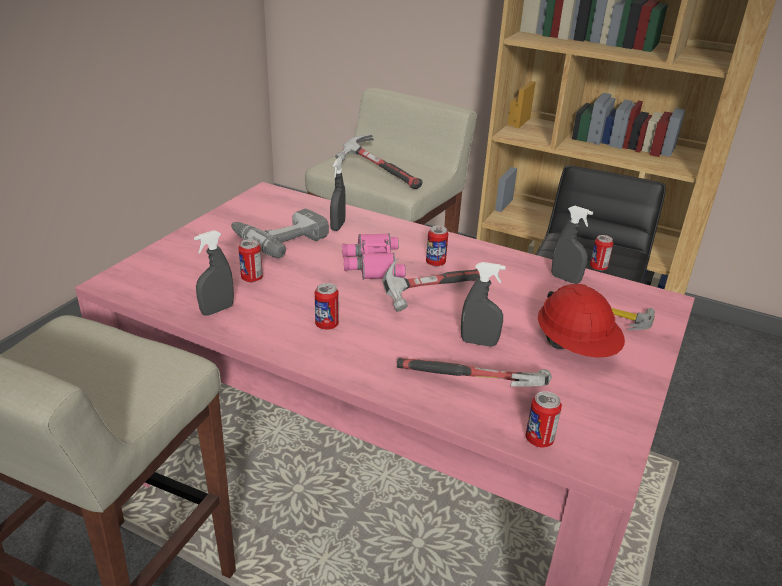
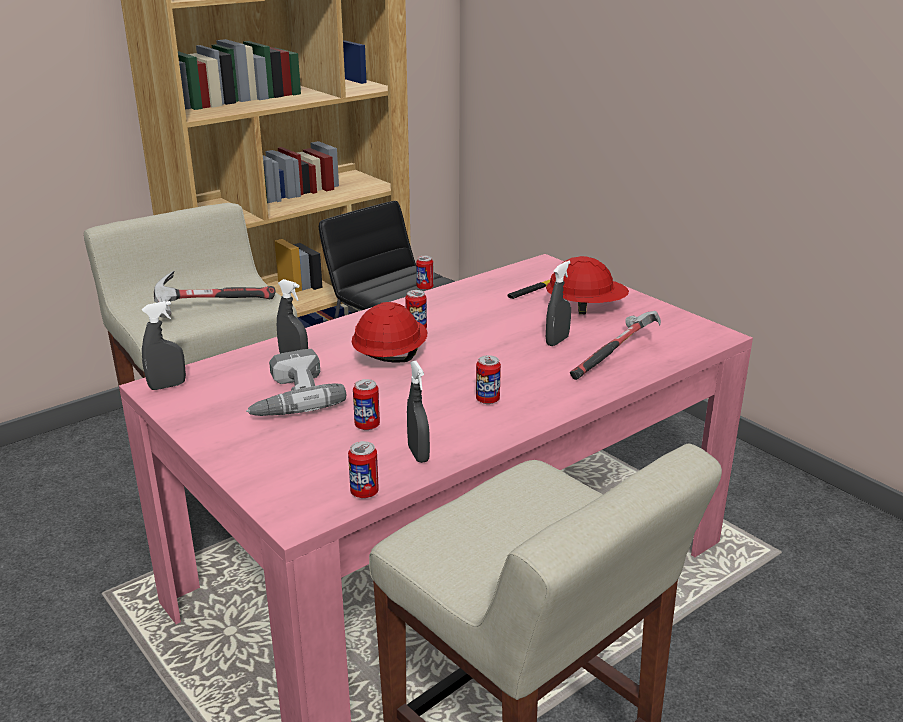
camera: 65 degrees left, 5 degrees down
pink binoculars [342,234,406,279] -> red hard hat [352,302,427,362]
hammer [383,258,480,311] -> none
can [526,391,562,448] -> can moved to [348,441,379,498]
grey spray bottle [552,206,593,284] -> grey spray bottle moved to [142,301,186,390]

